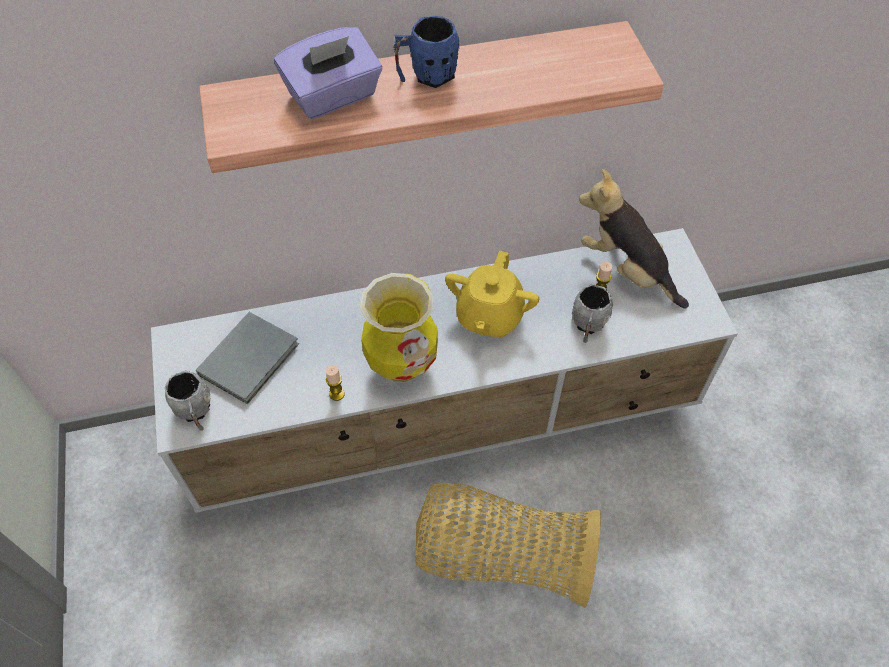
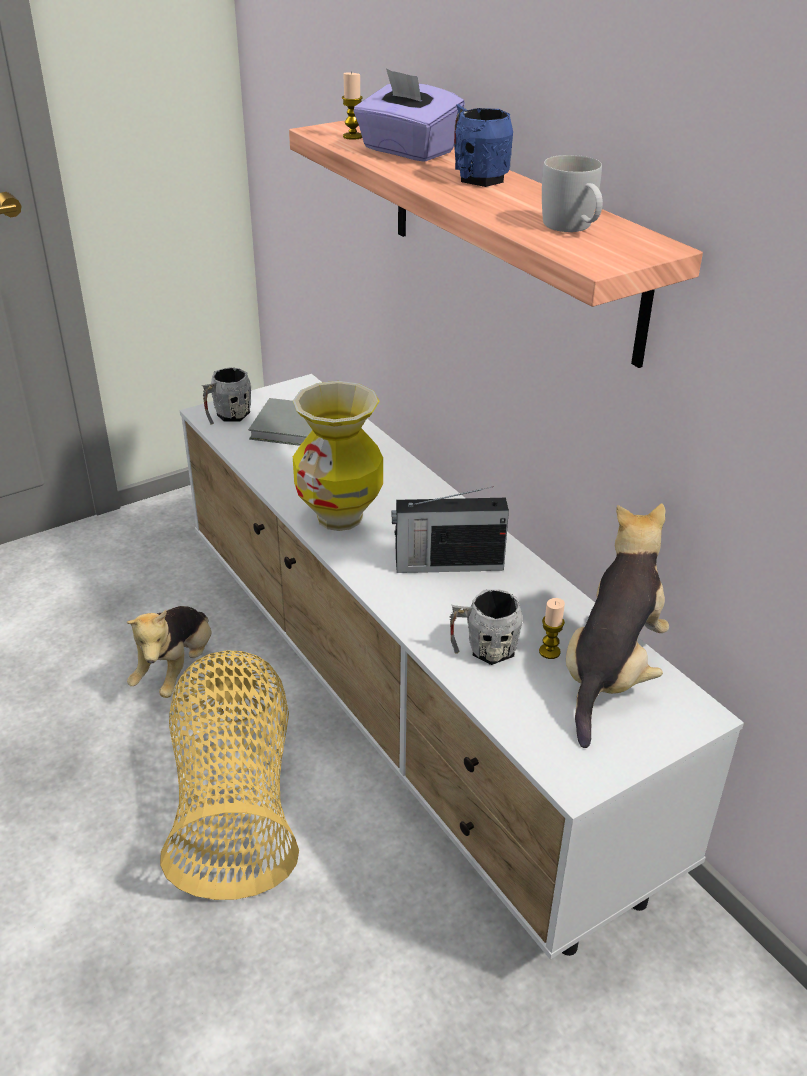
camera: 70 degrees right, 20 degrees down
candle [326,365,345,401] -> candle moved to [342,73,363,140]
yellow teapot [445,251,539,337] -> radio [392,486,509,573]
none -> plush toy [127,606,211,698]
none -> white mug [542,155,603,232]

